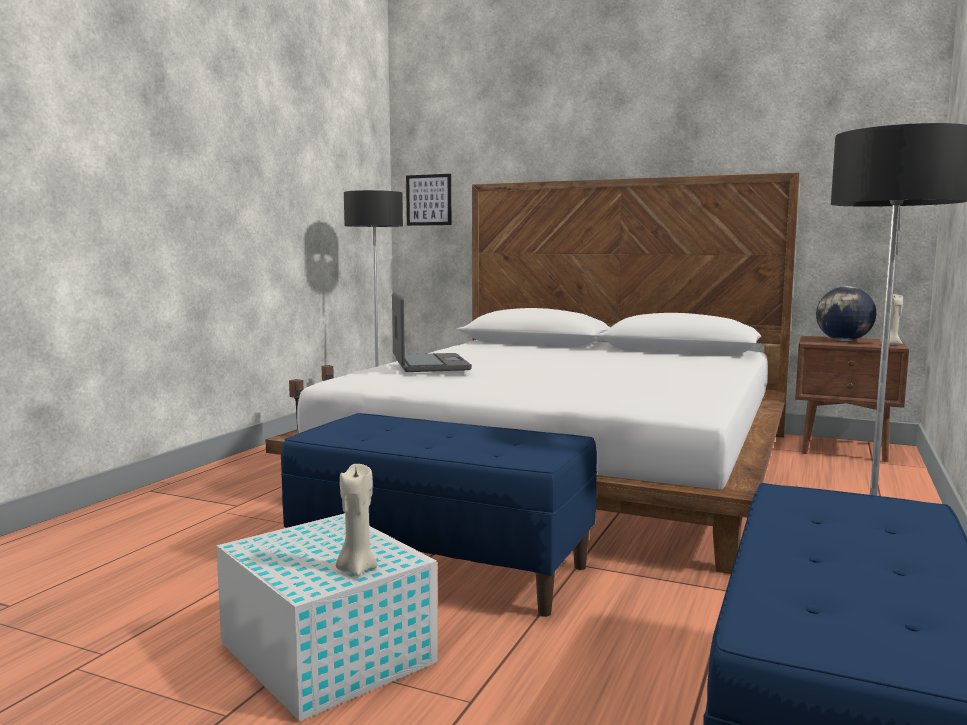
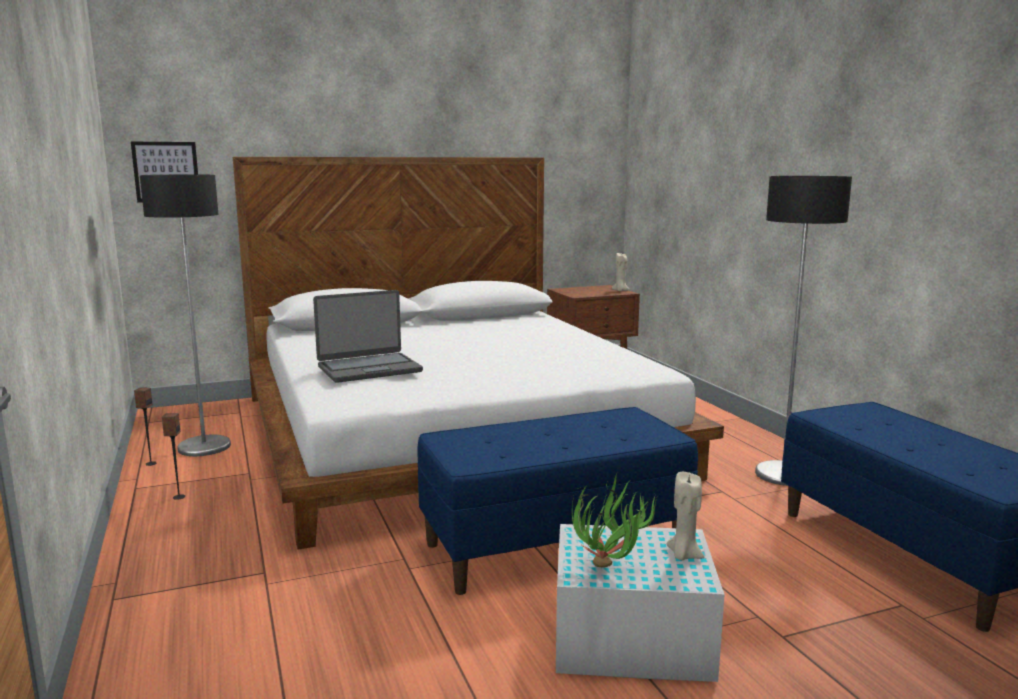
camera: 45 degrees left, 5 degrees up
laptop [392,292,472,372] -> laptop turned 120 degrees clockwise [313,290,423,383]
globe [816,286,876,341] -> none
none -> potted plant [572,473,657,568]

